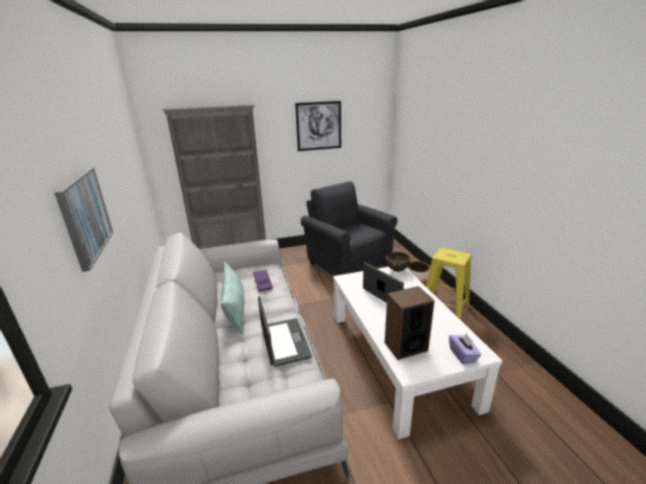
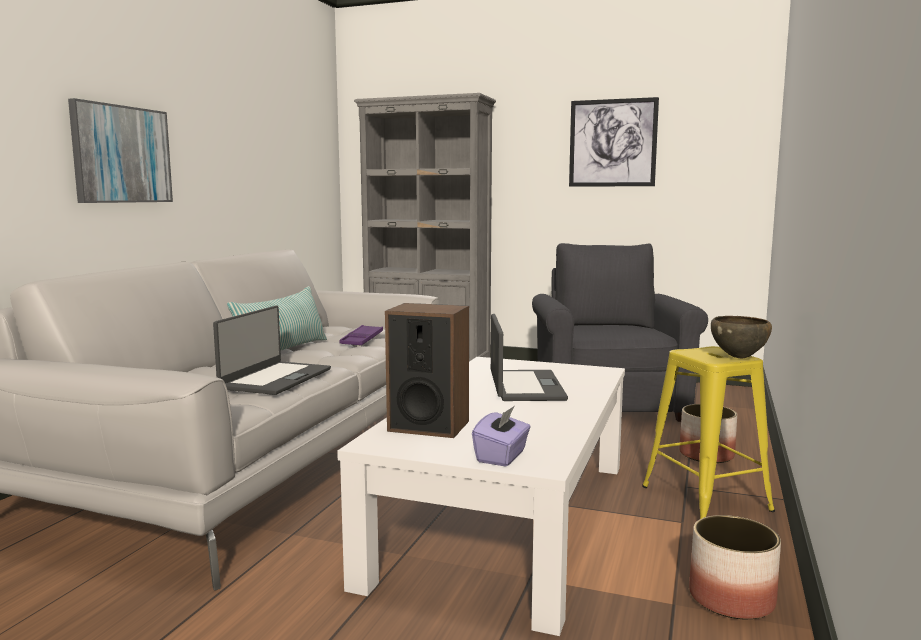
camera: 35 degrees right, 15 degrees down
brown bowl [386,252,410,272] -> brown bowl moved to [711,316,772,358]
none -> planter [689,515,781,619]

